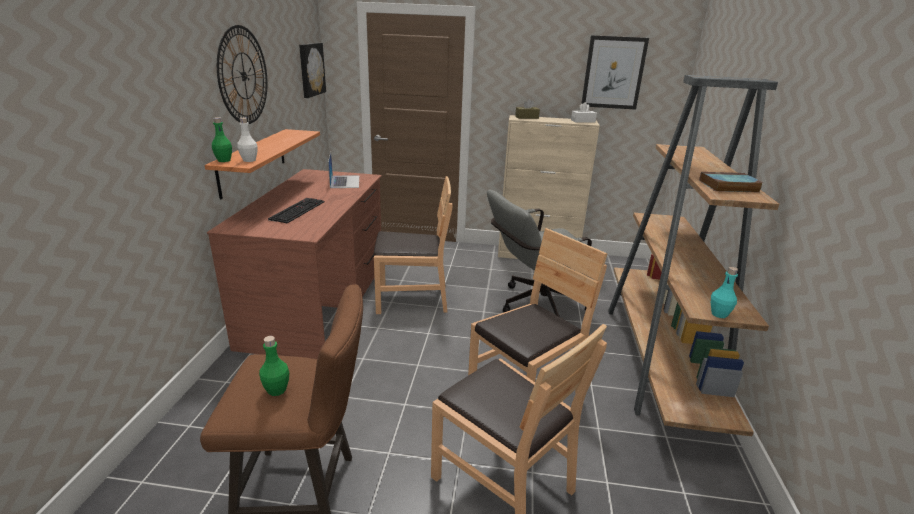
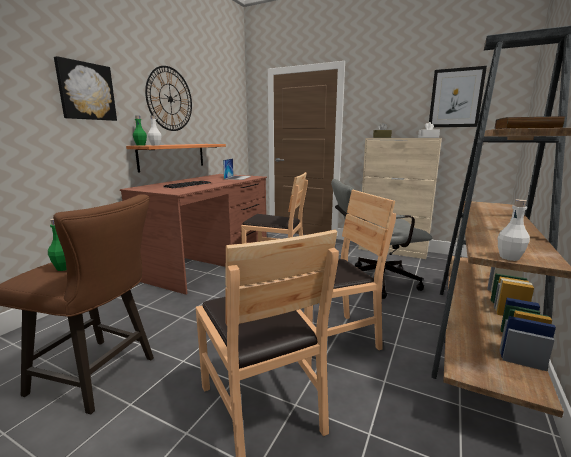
camera: 20 degrees right, 10 degrees down
picture [299,43,326,98] -> picture moved to [54,56,117,121]
turquoise bottle [711,267,738,318] -> white bottle [498,199,530,261]

